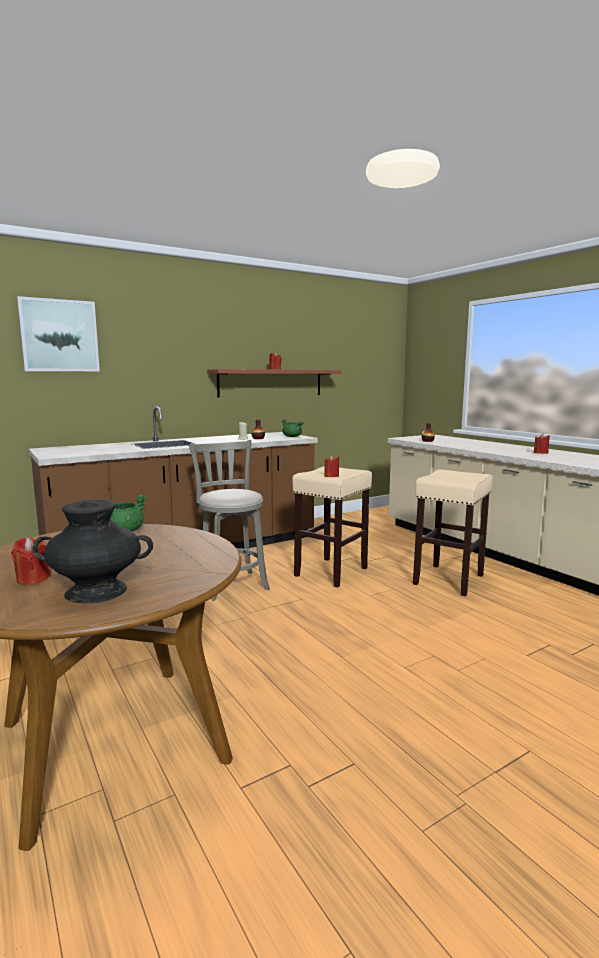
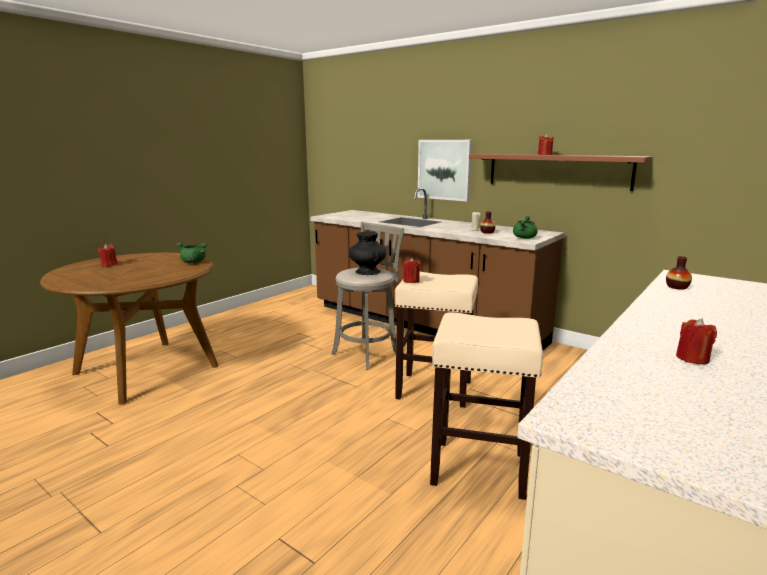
camera: 70 degrees right, 5 degrees up
picture [17,296,100,371] -> picture moved to [418,140,472,201]
black vase [33,500,153,603] -> black vase moved to [348,232,386,275]

